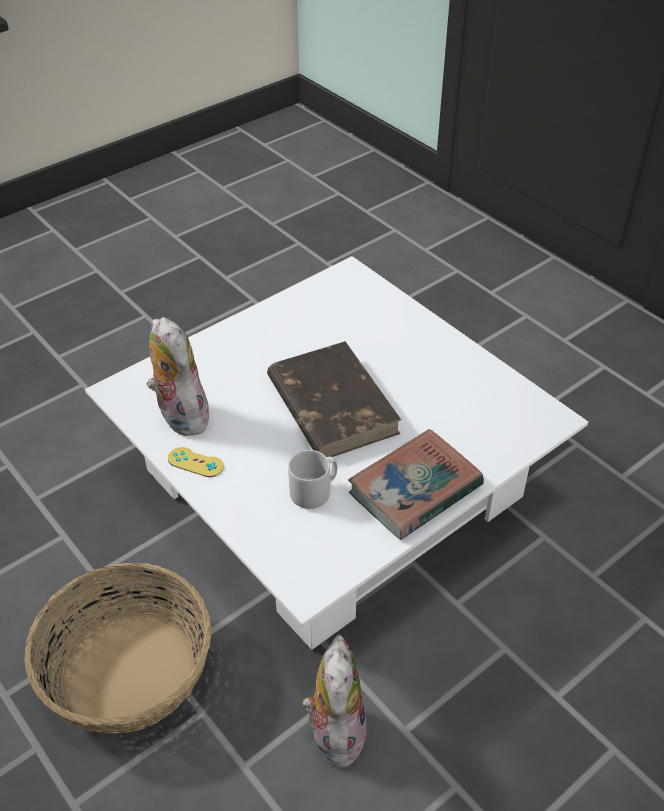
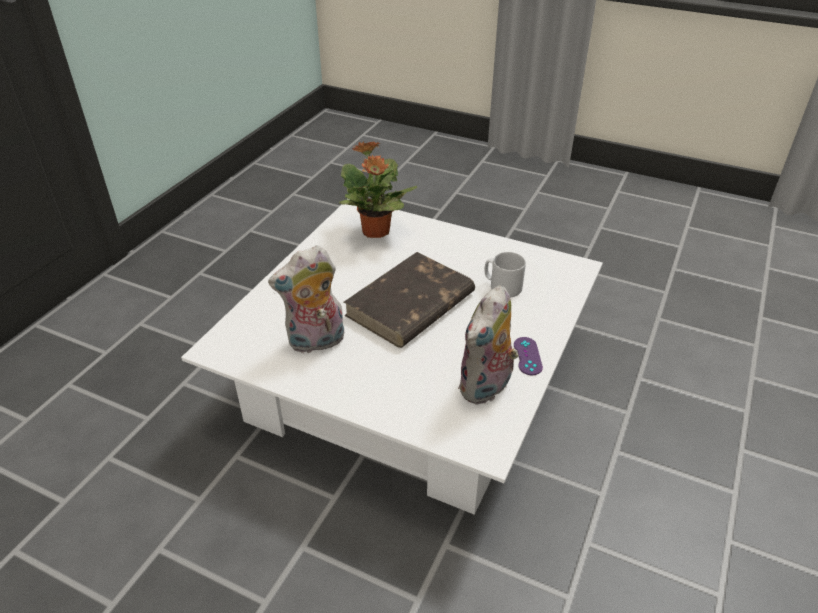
camera: 115 degrees left, 5 degrees down
basket [24,563,211,734] -> none
yellow game controller [168,447,224,477] -> purple game controller [514,337,543,375]
plush toy [303,635,367,769] -> plush toy moved to [268,245,344,353]
book [348,429,484,540] -> none
none -> potted plant [339,141,417,238]

